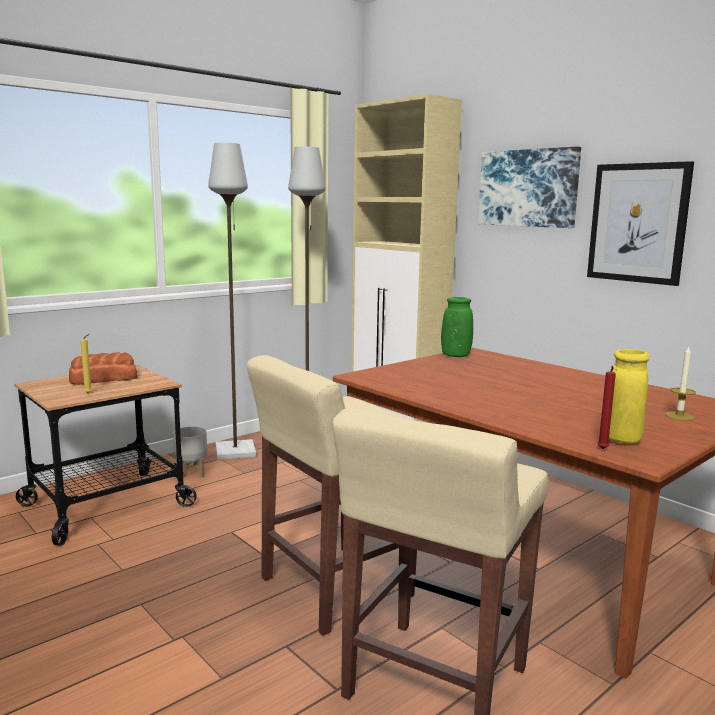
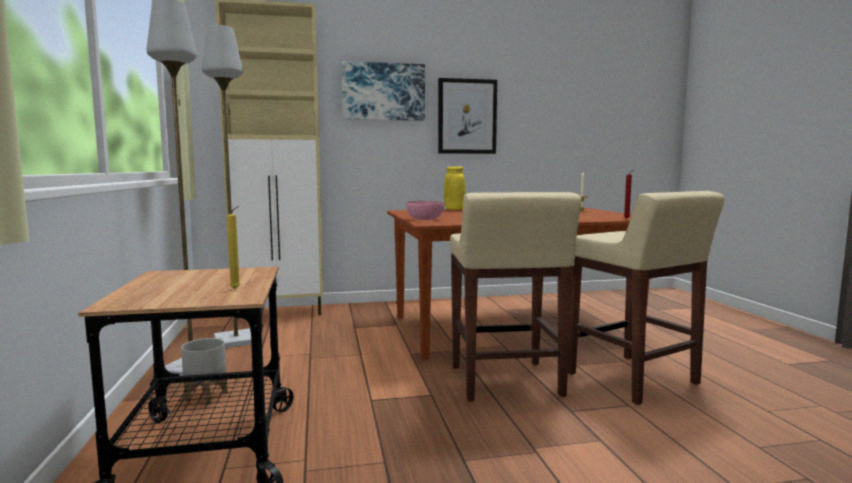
camera: 60 degrees left, 5 degrees down
bread [69,352,137,385] -> none
green vase [441,297,473,357] -> none
yellow vase [609,349,650,444] -> yellow vase moved to [444,166,466,210]
none -> pink bowl [406,201,444,220]

